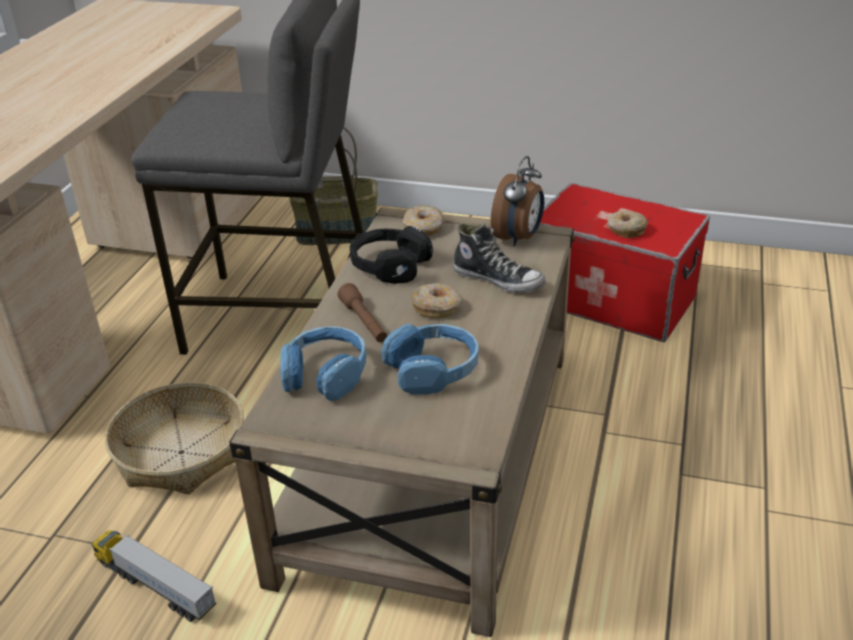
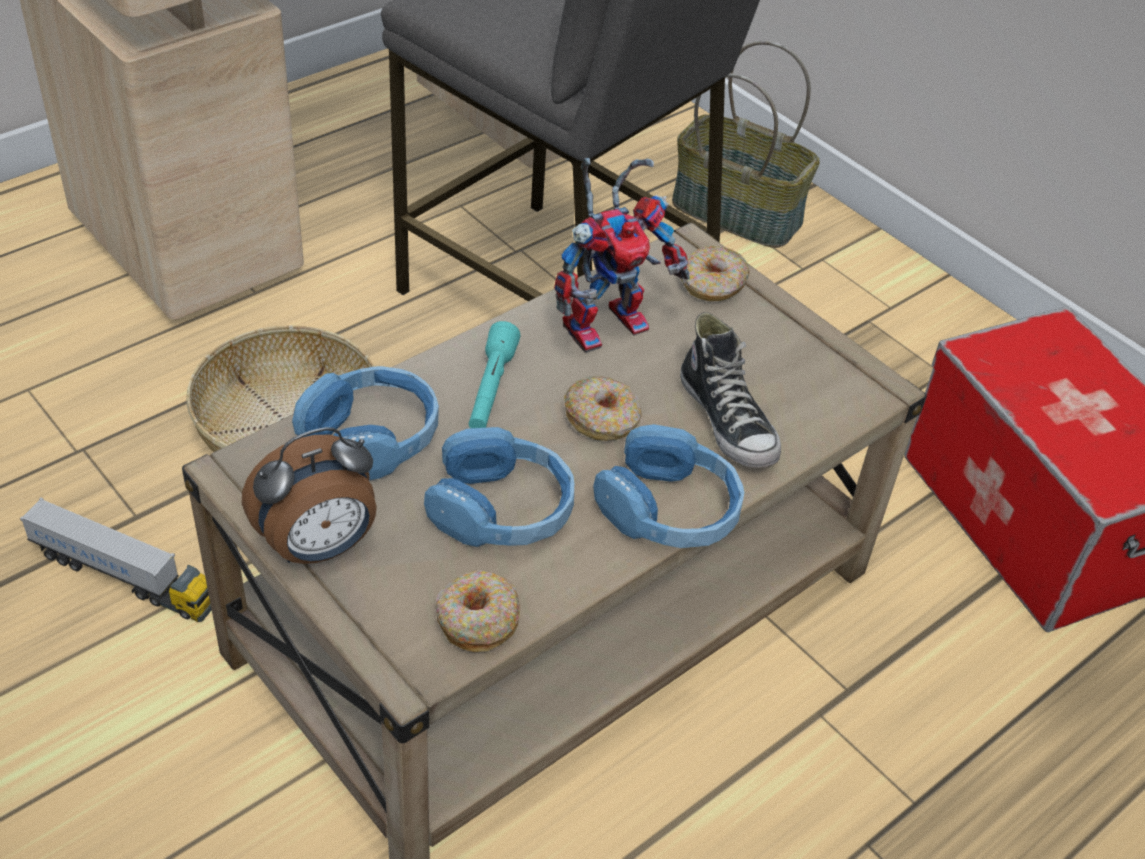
camera: 30 degrees right, 10 degrees up
toy truck [92,530,216,622] -> toy truck turned 135 degrees clockwise [20,498,212,622]
brown flashlight [338,283,387,342] -> turquoise flashlight [469,321,521,428]
black headphones [349,226,433,284] -> toy robot [554,158,690,353]
alarm clock [491,156,544,247] -> alarm clock moved to [242,427,377,564]
donut [607,210,648,238] -> donut moved to [435,570,520,652]
none -> blue headphones [593,424,744,548]

